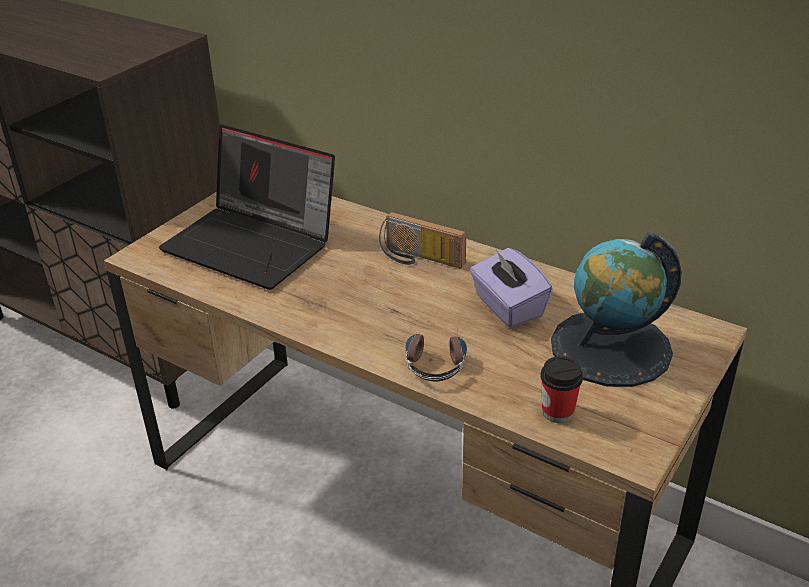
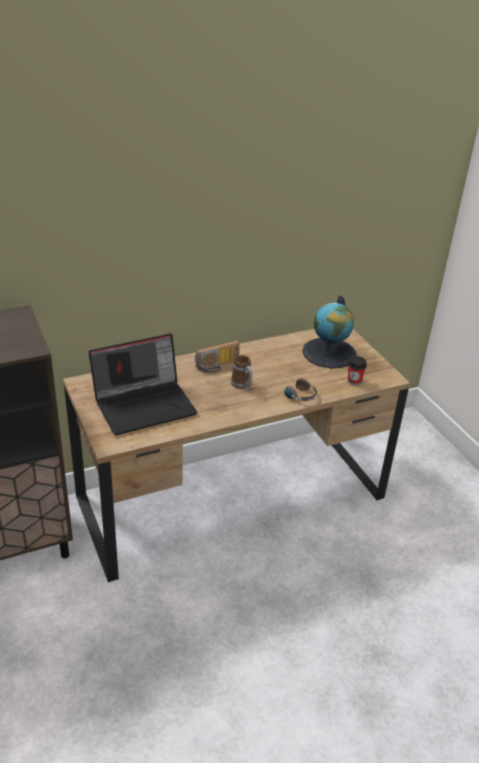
camera: 60 degrees left, 0 degrees up
purple tissue box [470,248,553,327] -> none
none -> mug [231,355,252,390]

